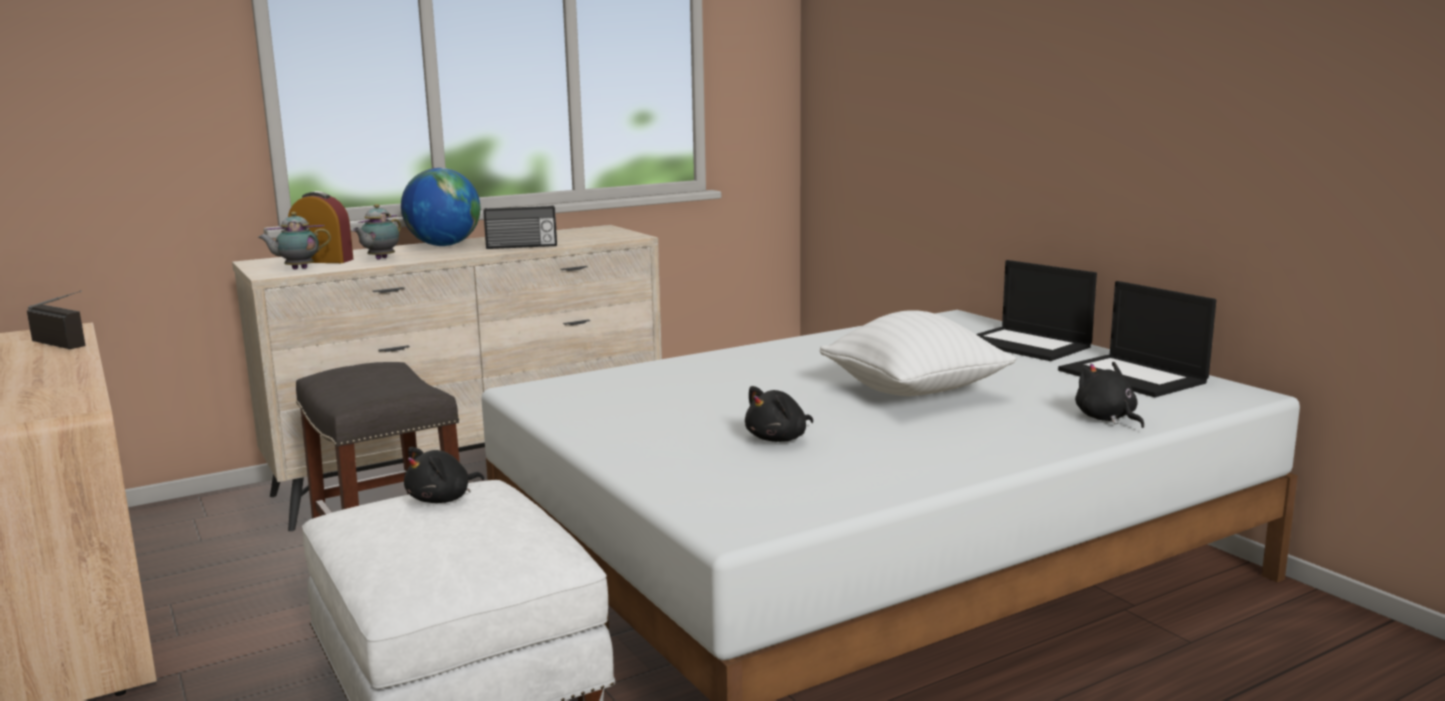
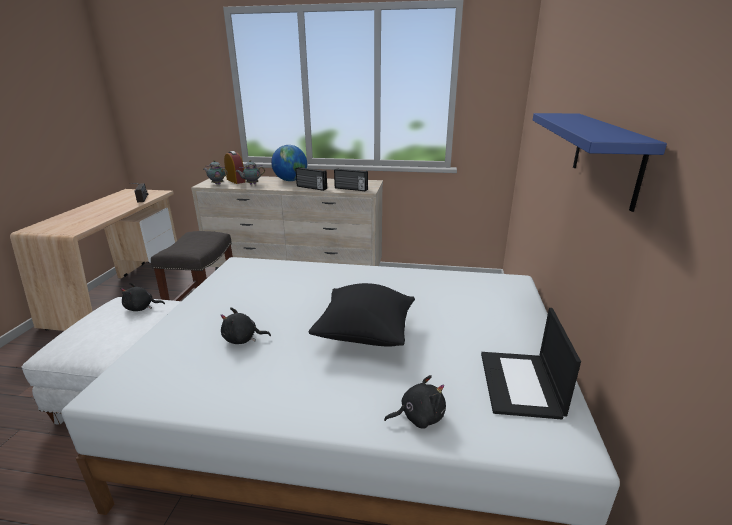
camera: 40 degrees right, 10 degrees up
white pillow [820,310,1017,396] -> black pillow [308,283,415,347]
laptop [976,260,1097,361] -> none
black plush toy [1075,362,1144,428] -> black plush toy turned 60 degrees clockwise [384,375,446,429]
none -> radio [334,168,368,191]
none -> blue shelf [533,113,667,212]

